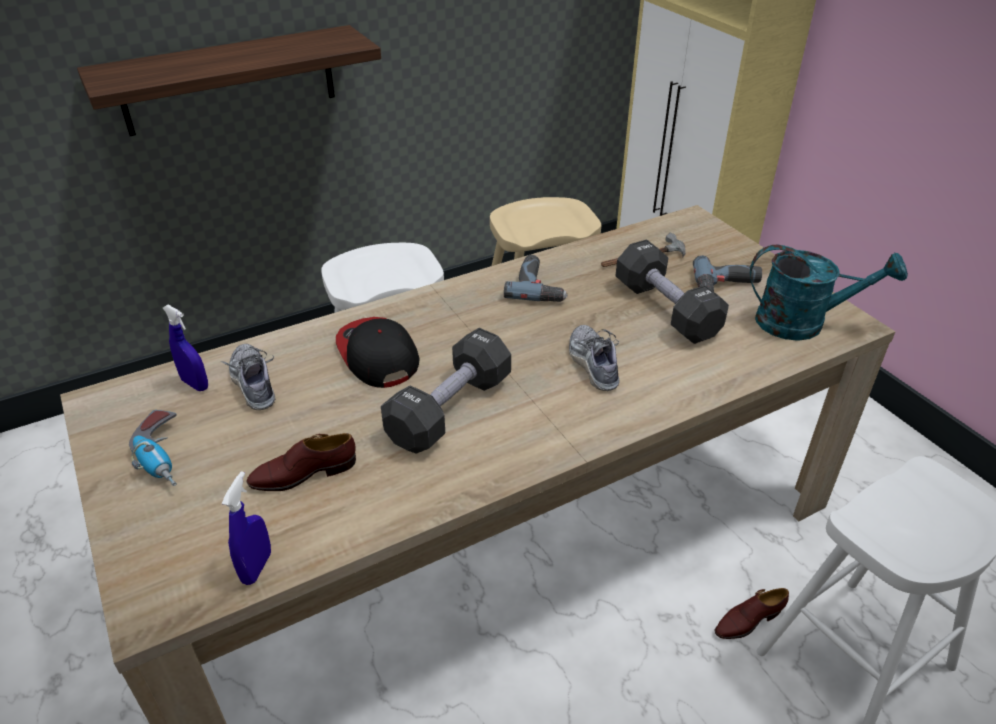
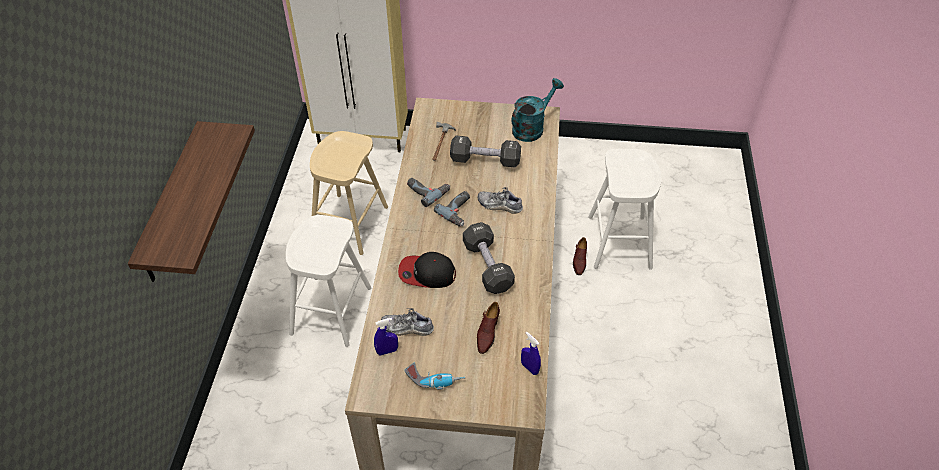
camera: 55 degrees left, 10 degrees up
power drill [693,255,762,291] -> power drill moved to [434,191,470,227]

